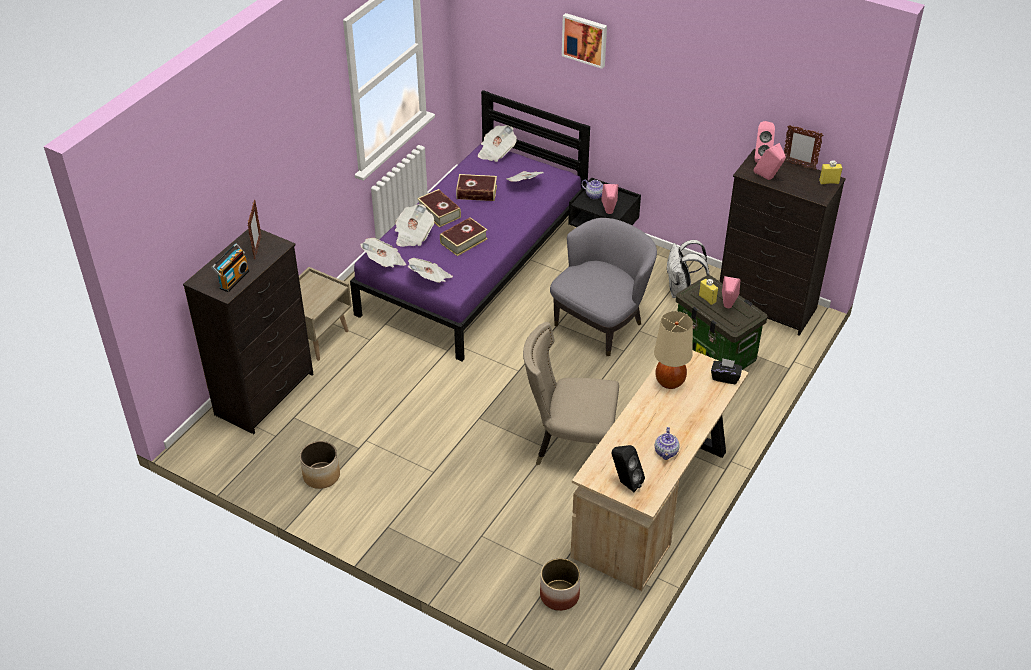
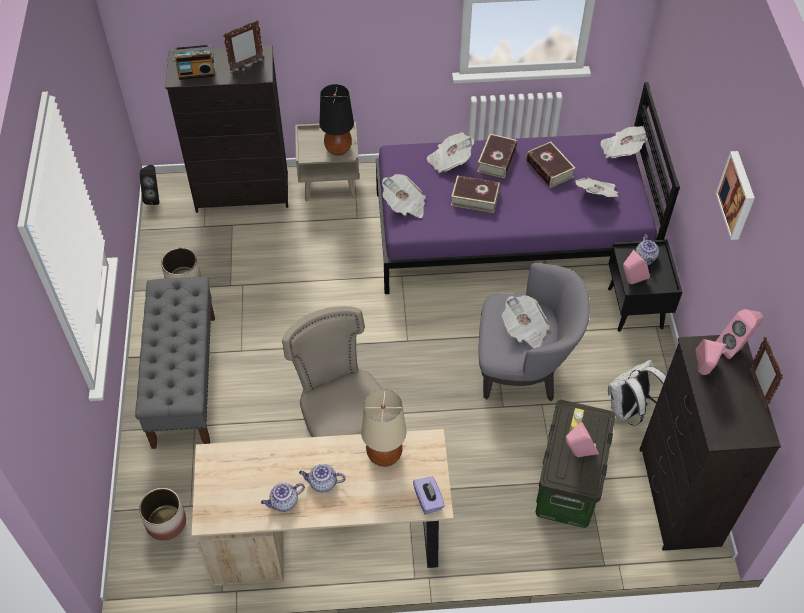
camera: 55 degrees right, 10 degrees up
newspaper [360,238,406,268] -> newspaper moved to [502,295,550,348]
picture [562,13,607,69] -> picture moved to [716,151,755,240]
black speaker [612,445,645,492] -> black speaker moved to [140,165,159,205]
black tissue box [711,358,742,384] -> purple tissue box [413,477,445,515]
yellow bottle [819,160,842,184] -> none
none -> grey bench [135,277,215,449]
none -> teapot [299,464,345,493]
none -> black table lamp [320,84,354,155]

